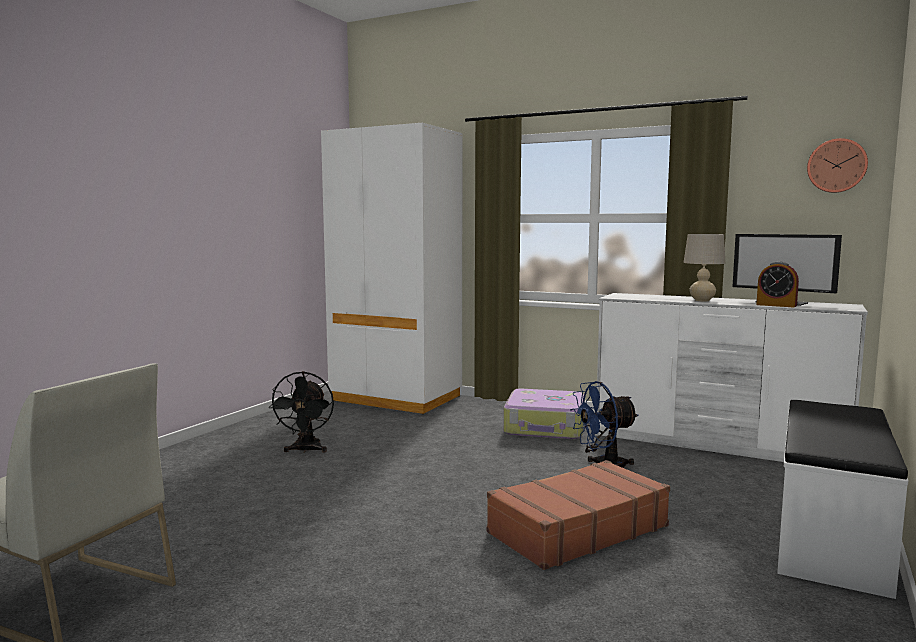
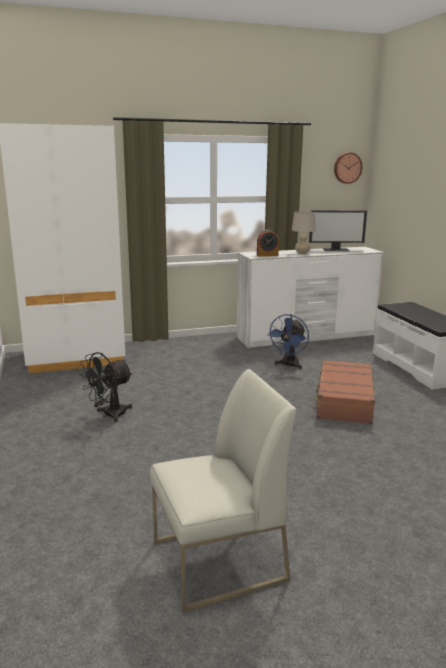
camera: 45 degrees left, 10 degrees up
black fan [268,371,334,453] -> black fan turned 90 degrees clockwise [79,352,133,422]
suitcase [503,389,585,439] -> none
alarm clock [756,261,799,307] -> alarm clock moved to [257,229,279,257]

